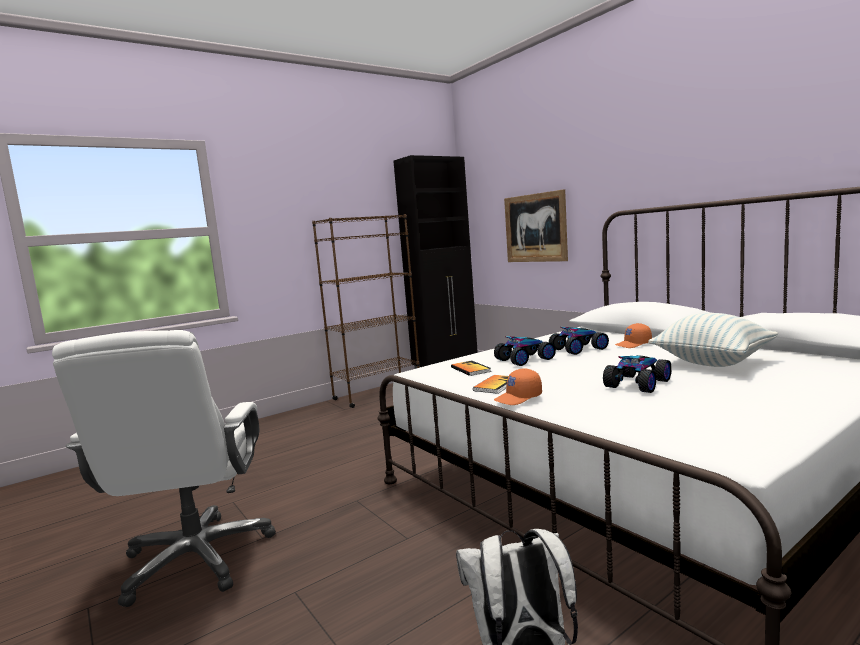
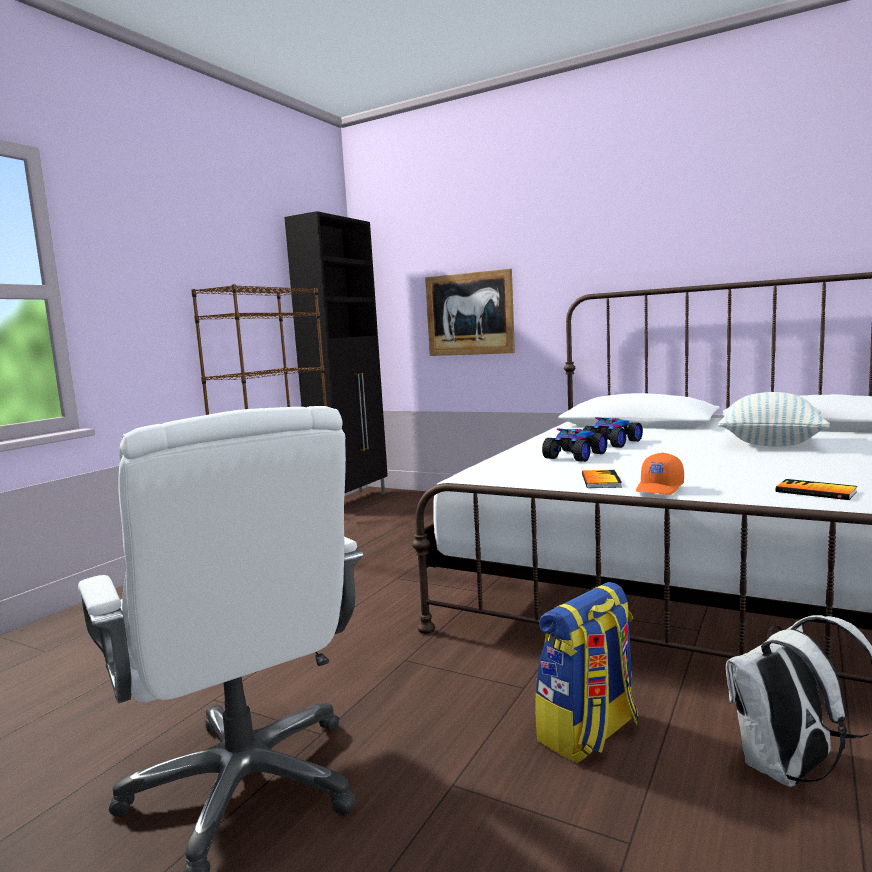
camera: 25 degrees left, 0 degrees up
book [451,361,491,376] -> book moved to [776,479,857,500]
toy car [603,355,672,393] -> none
orange cap [615,323,652,348] -> none
none -> backpack [535,582,638,763]

